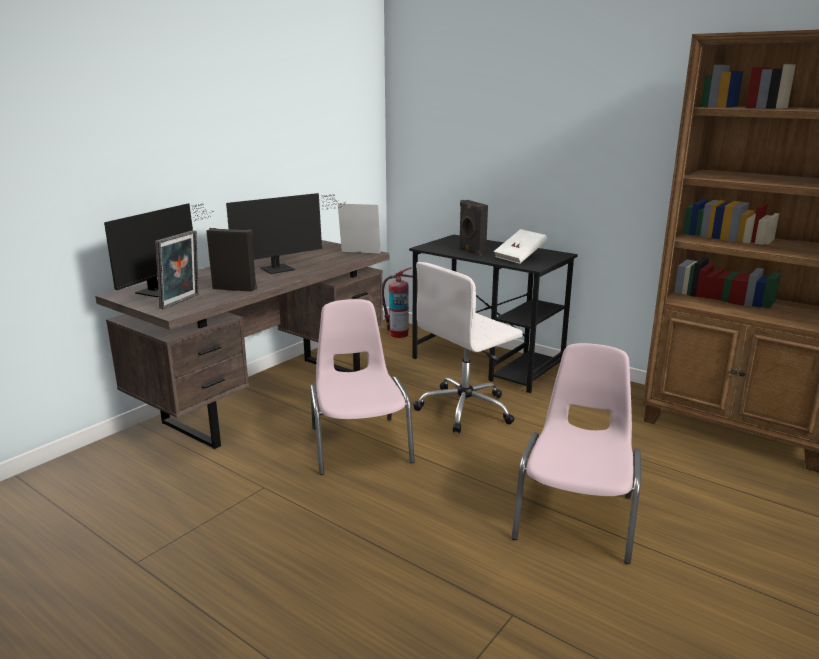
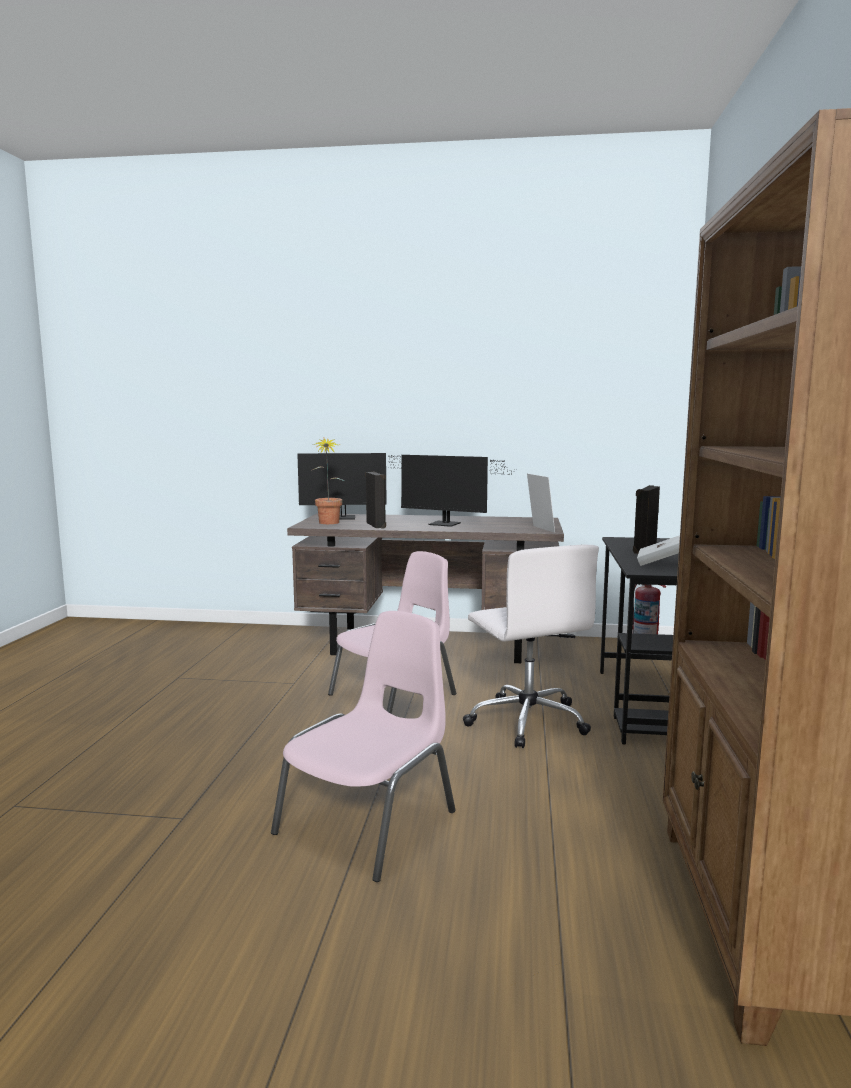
camera: 60 degrees right, 10 degrees down
picture frame [155,230,199,309] -> potted plant [313,437,345,524]
white office chair [413,262,523,433] -> white office chair turned 135 degrees counterclockwise [463,544,599,748]
pink chair [512,343,641,564] -> pink chair turned 45 degrees counterclockwise [271,611,455,882]

